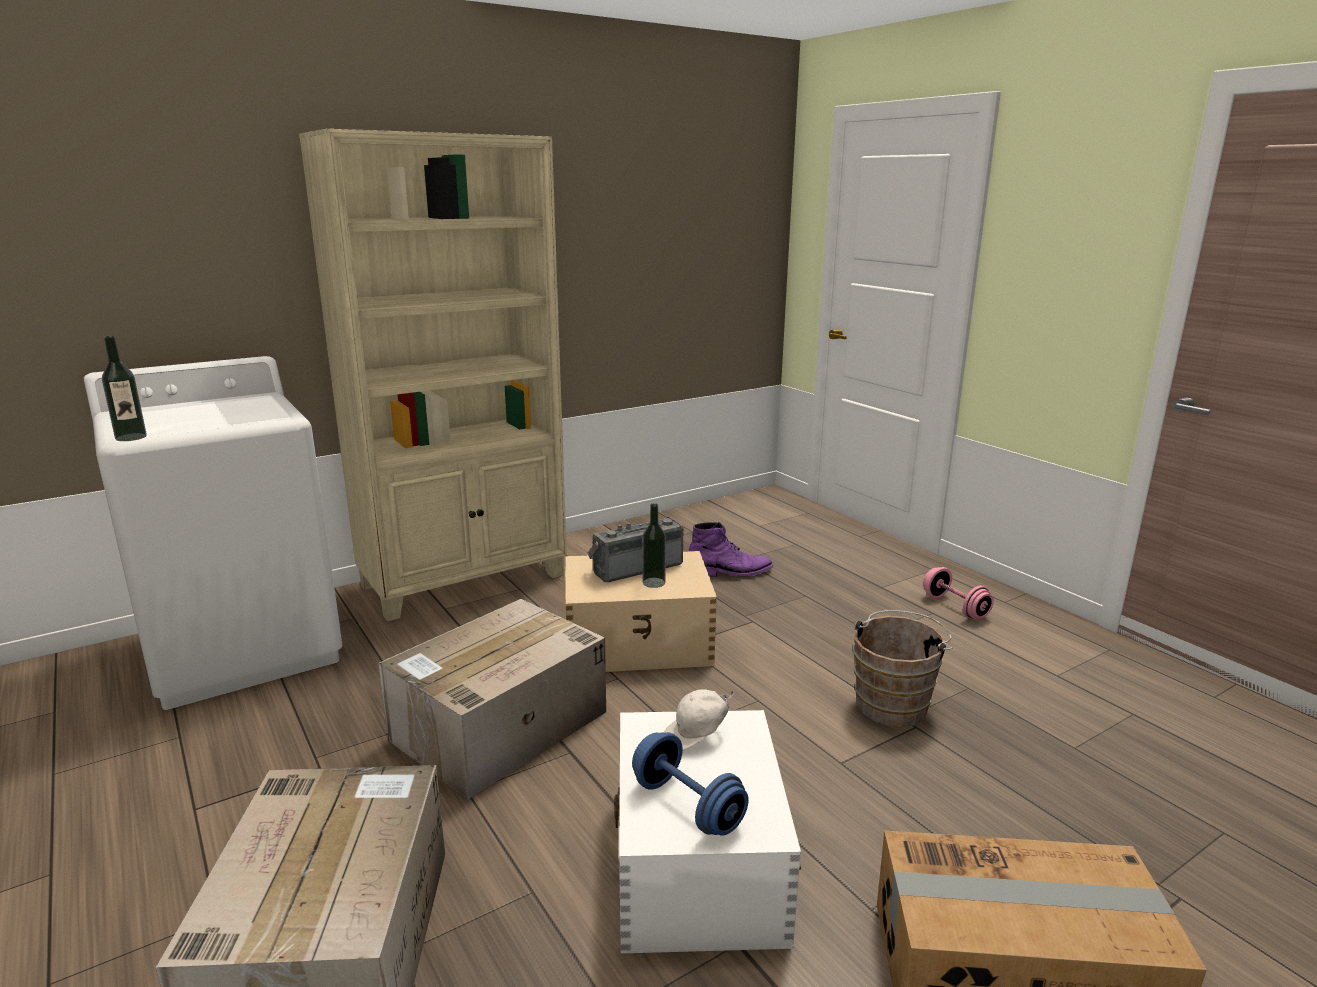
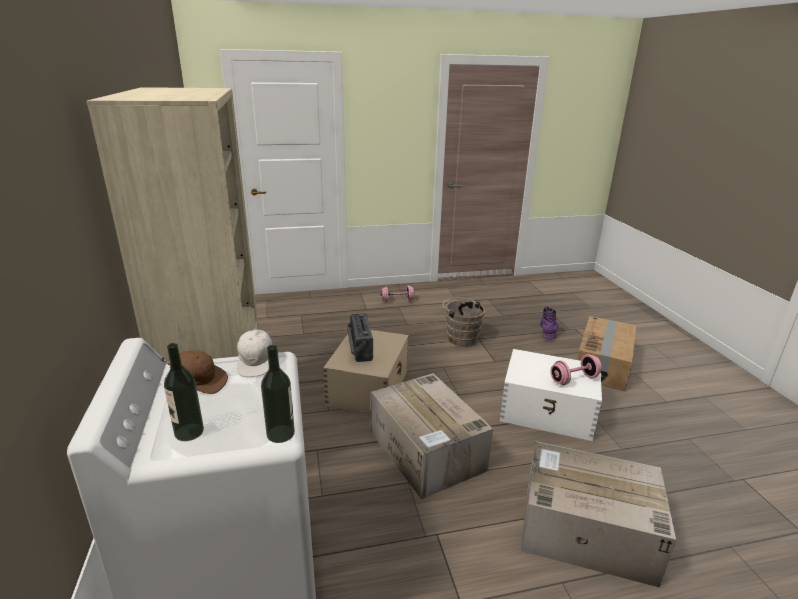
camera: 70 degrees left, 5 degrees up
blue dumbbell [632,732,749,836] -> pink dumbbell [550,354,602,385]
bottle [642,503,666,588] -> bottle moved to [164,343,204,441]
white cap [663,689,734,751] -> white cap moved to [237,326,273,378]
purple boot [689,522,773,577] -> purple boot moved to [540,306,558,340]
none -> brown cap [161,350,228,394]

